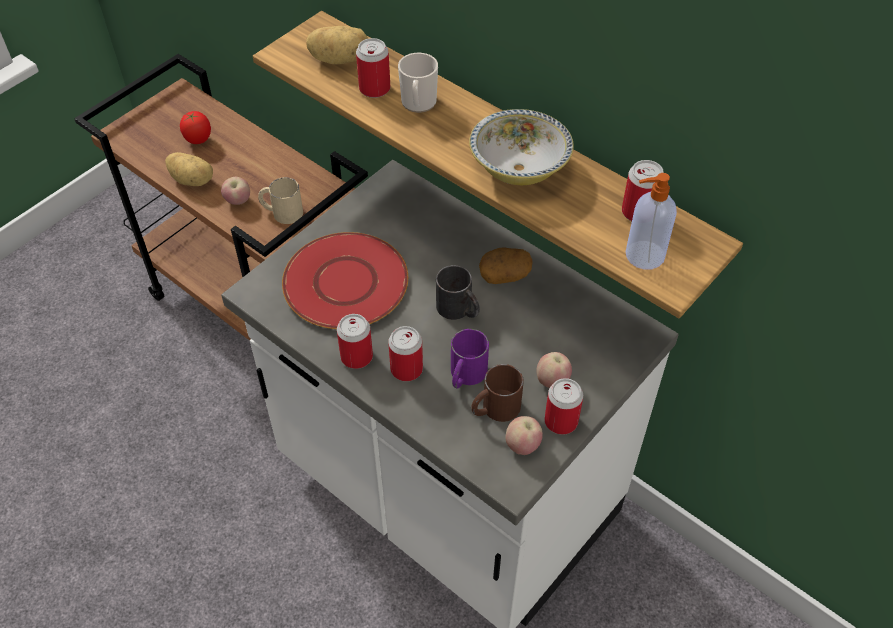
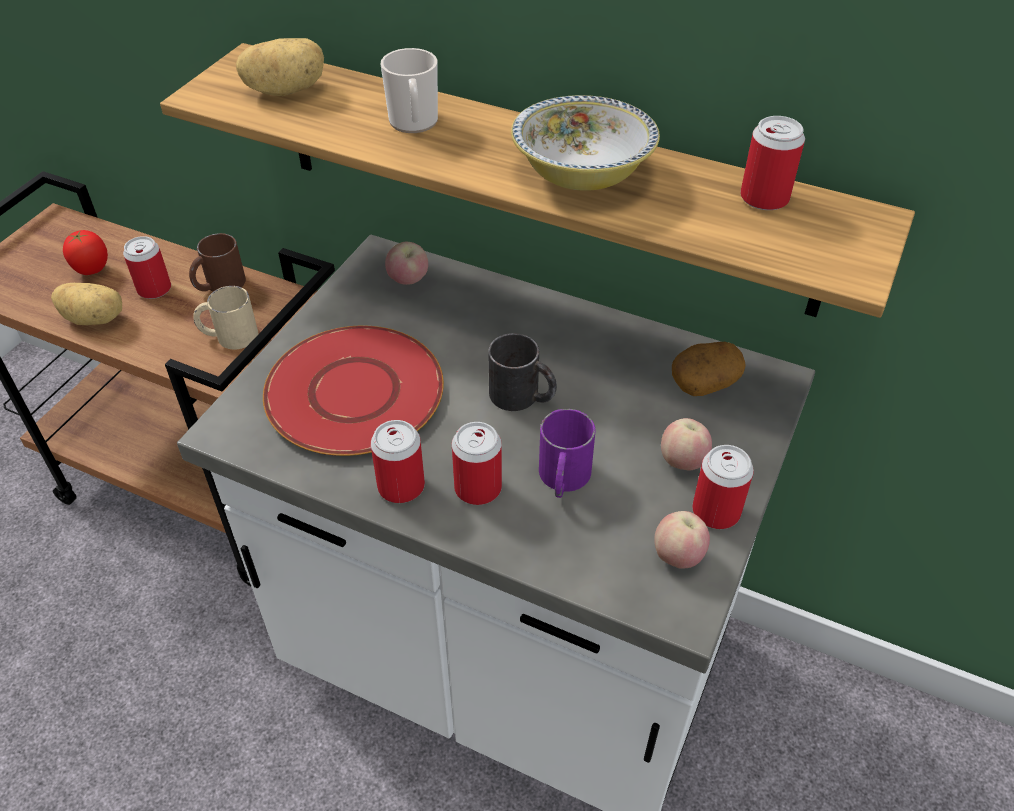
camera: 15 degrees left, 5 degrees down
apple [221,177,250,205] -> apple moved to [385,242,428,285]
can [356,38,390,98] -> can moved to [123,236,171,299]
brown mug [471,364,524,422] -> brown mug moved to [189,233,246,292]
potato [479,247,532,284] -> potato moved to [672,342,746,396]
soap dispenser [626,173,677,270] -> none

